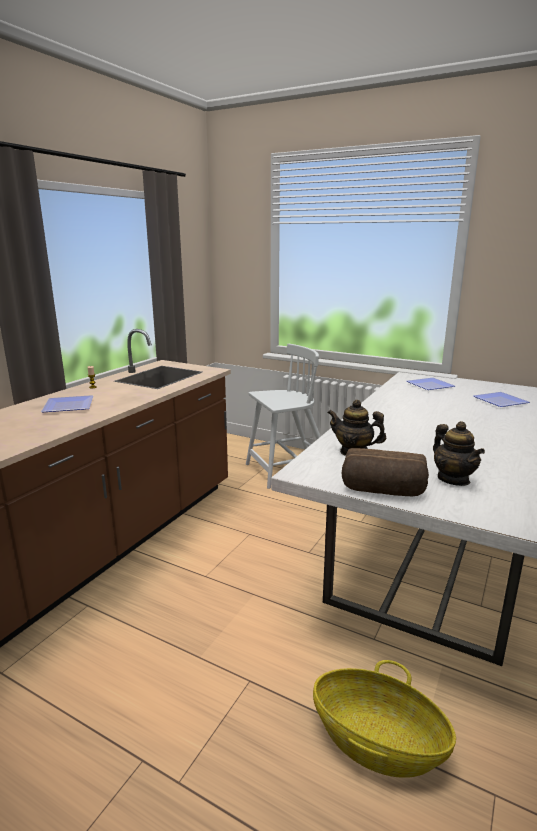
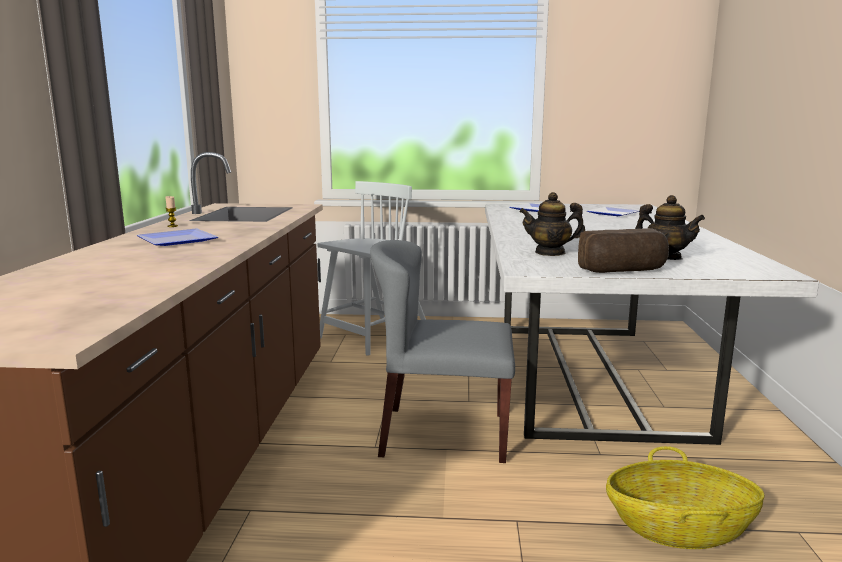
camera: 25 degrees left, 5 degrees down
none -> grey chair [370,240,515,463]

